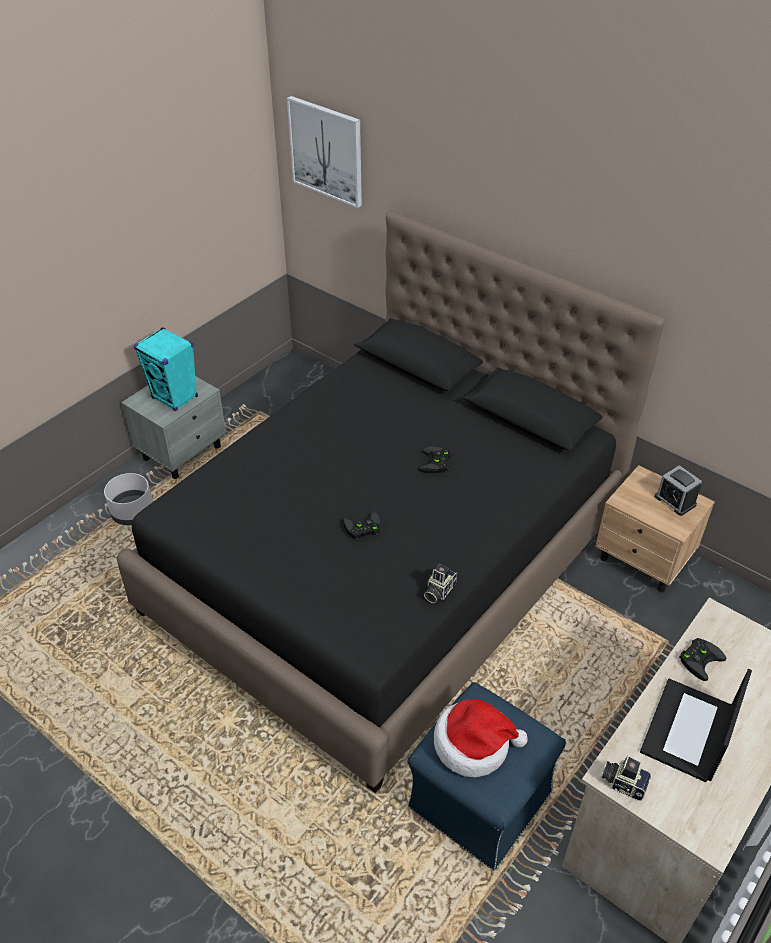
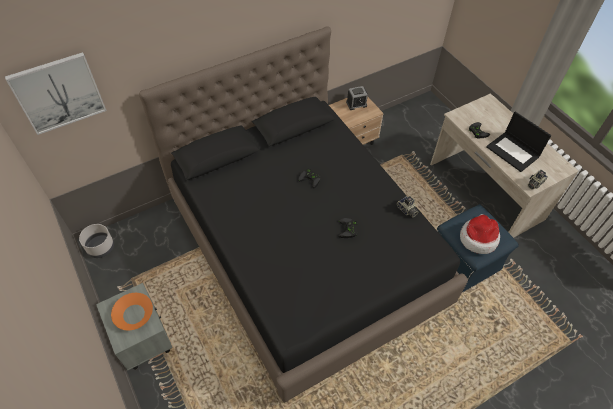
camera: 70 degrees left, 10 degrees up
grey planter [104,473,153,525] -> grey planter moved to [79,224,114,258]
turquoise speaker [134,327,198,411] -> orange bowl [111,293,153,330]

